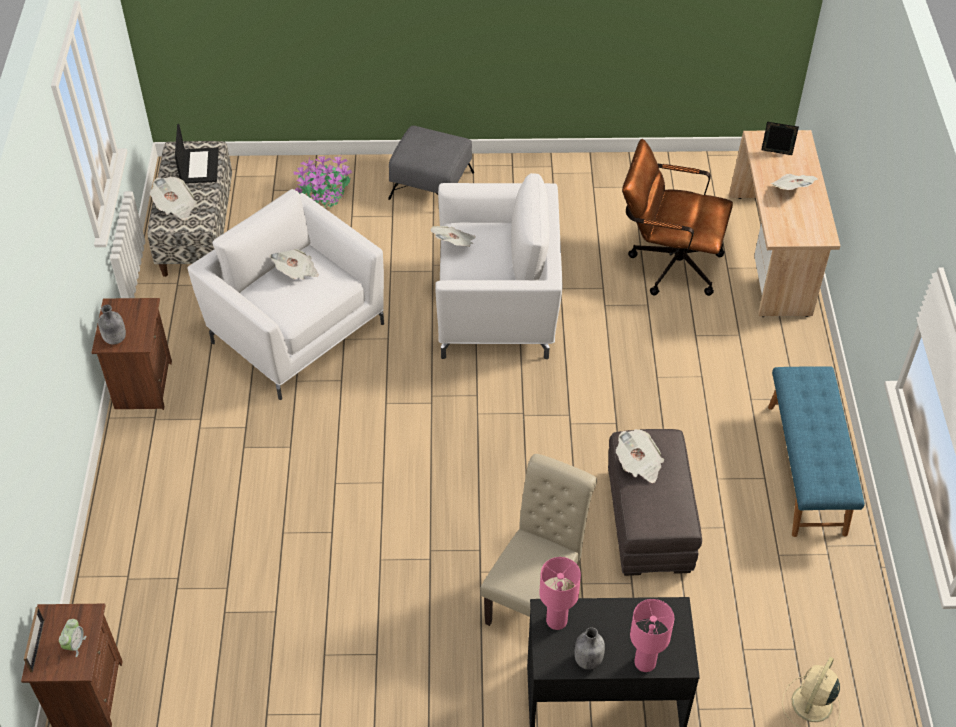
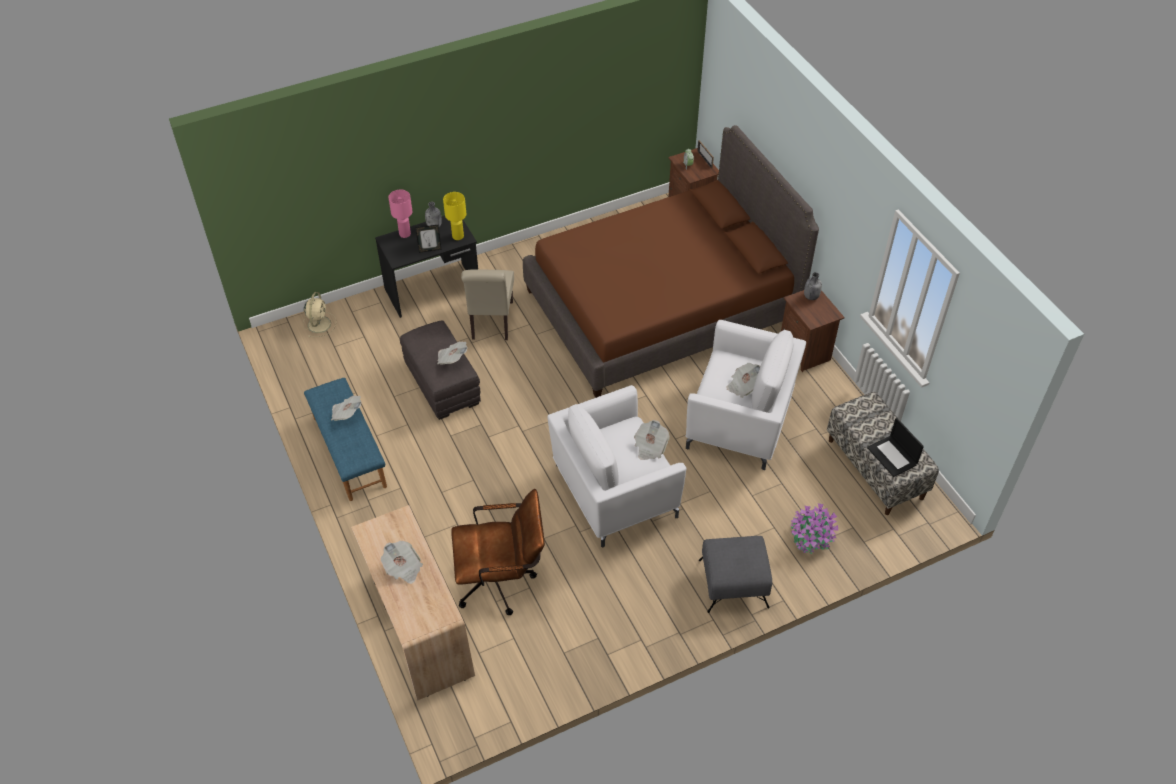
camera: 155 degrees right, 0 degrees up
newspaper [150,177,197,220] -> newspaper moved to [331,396,362,421]
pink table lamp [539,557,581,630] -> yellow table lamp [443,192,466,240]
picture frame [762,122,799,155] -> picture frame moved to [415,225,442,253]
none -> brown bed [523,125,819,398]

